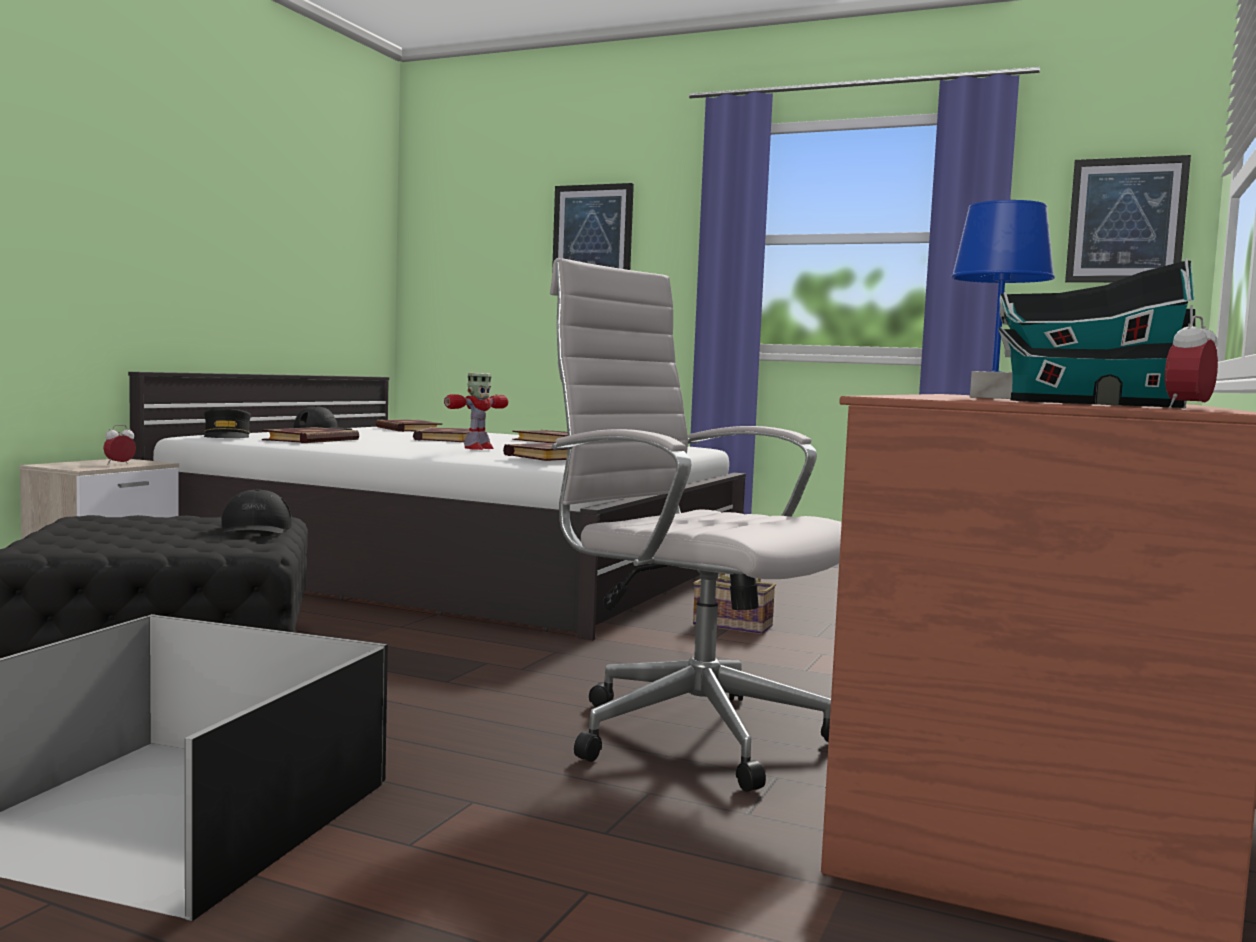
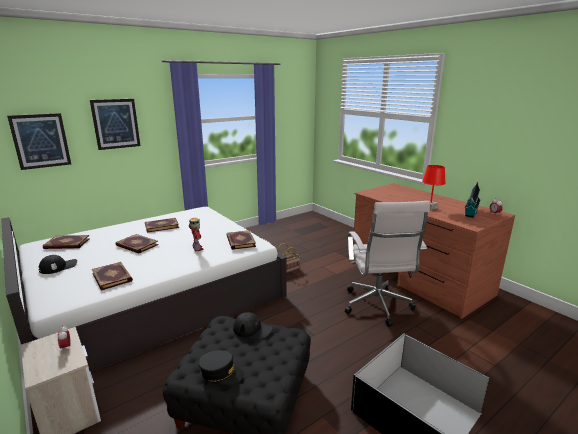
camera: 60 degrees left, 15 degrees up
black cap [204,408,251,438] -> black cap moved to [198,350,244,385]
white office chair [550,258,842,792] -> white office chair turned 75 degrees counterclockwise [345,201,430,327]
blue table lamp [951,200,1055,399] -> red table lamp [422,165,446,210]
picture [1065,155,1191,283] -> picture moved to [7,113,71,170]

